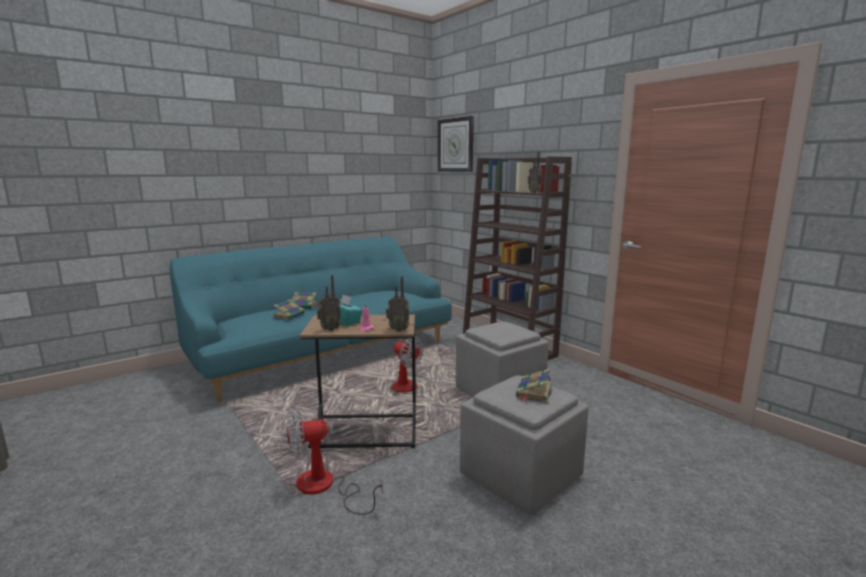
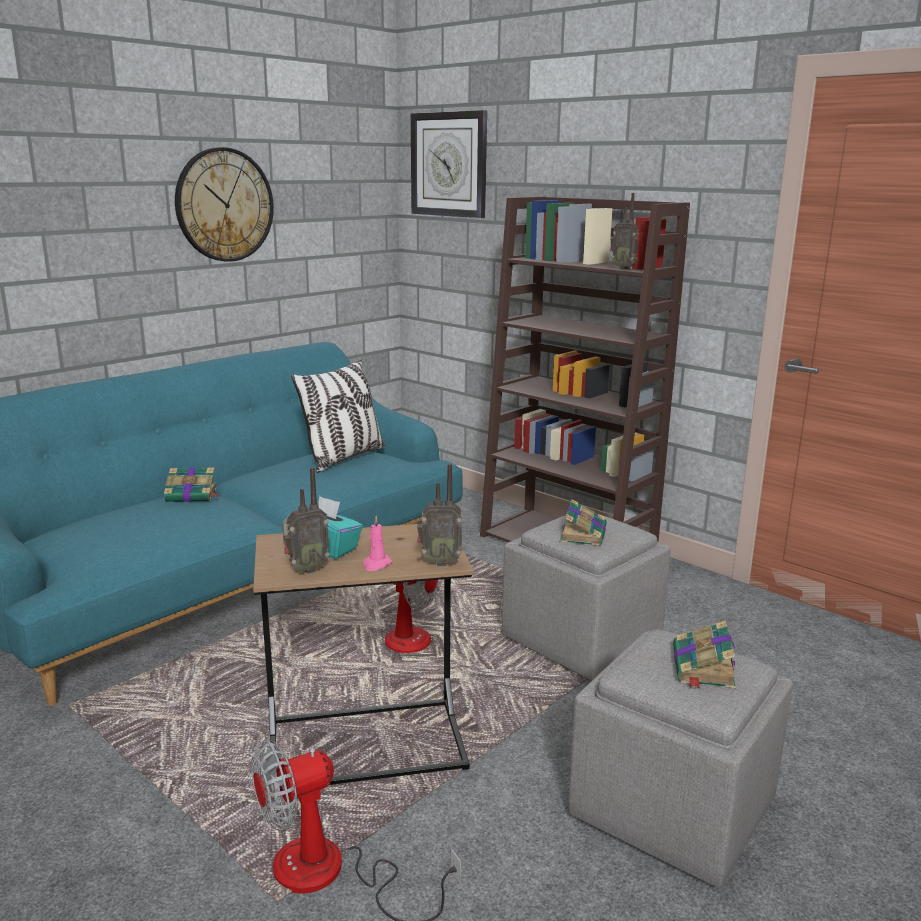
camera: 10 degrees left, 5 degrees up
book [273,299,305,320] -> book moved to [560,499,607,546]
none -> wall clock [175,147,274,262]
none -> pillow [291,360,385,473]

